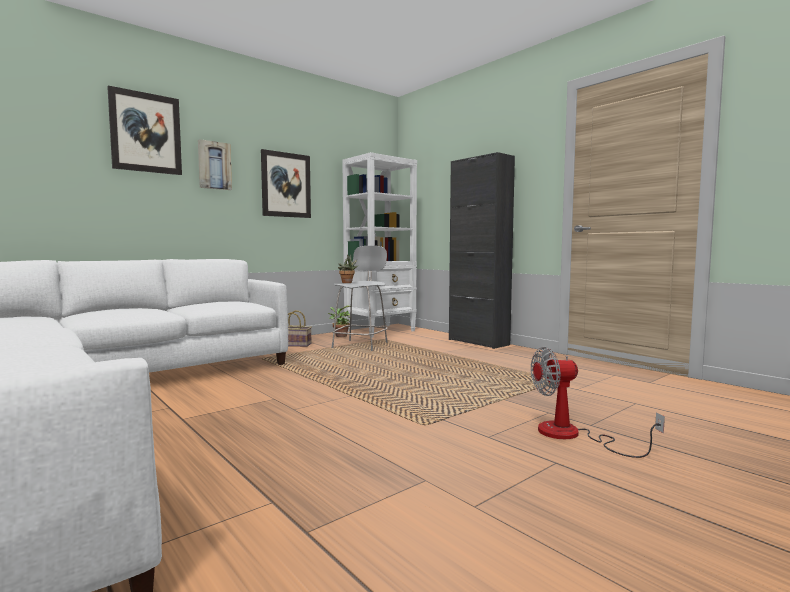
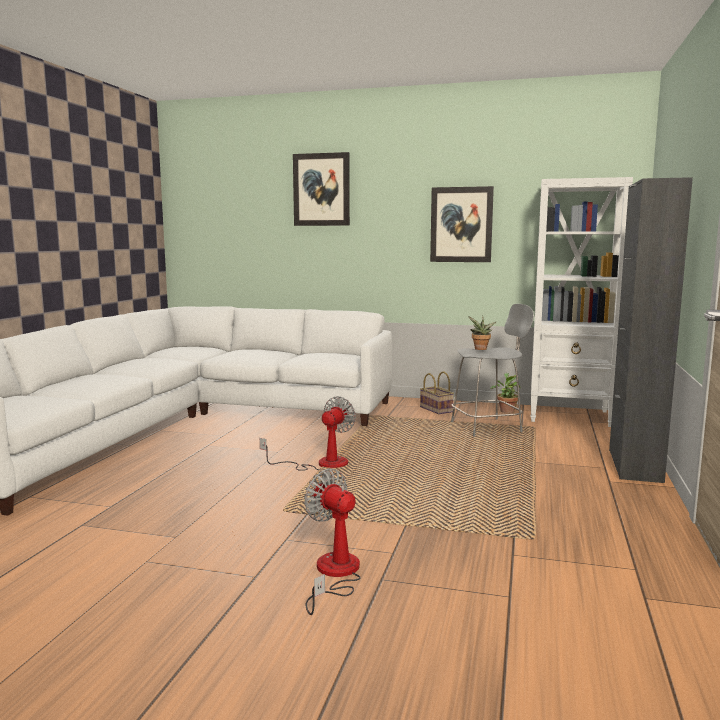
camera: 55 degrees right, 5 degrees up
picture [198,139,232,190] -> none
none -> fan [260,396,356,471]

